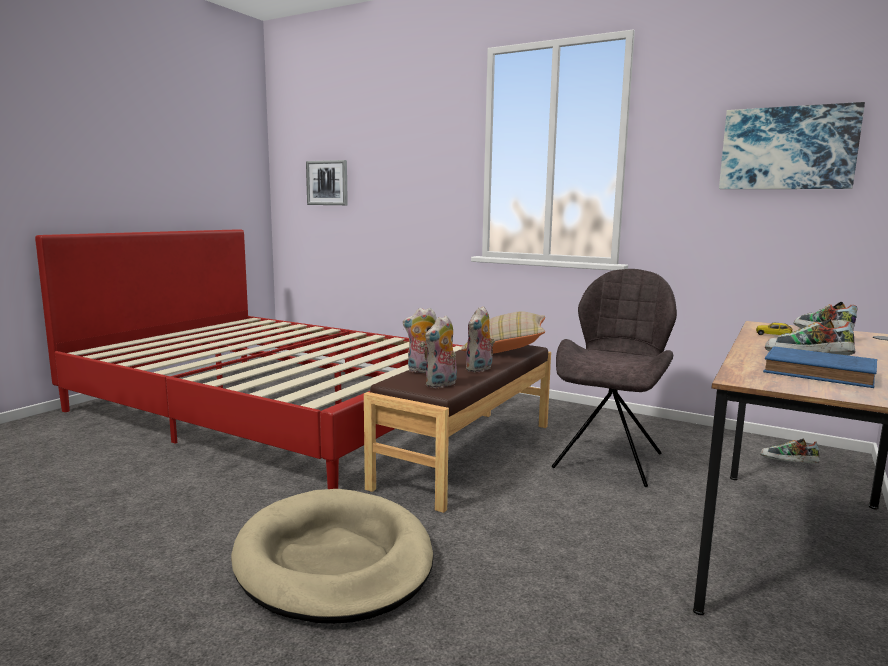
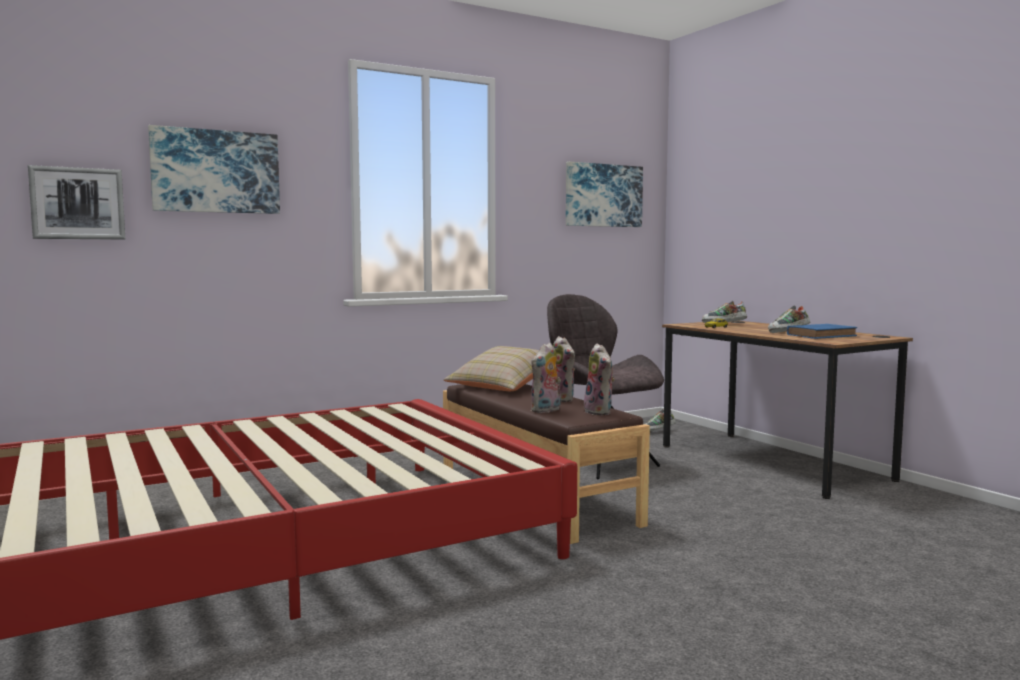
camera: 60 degrees left, 5 degrees down
beige dog bed [231,489,434,624] -> none
none -> picture [148,125,280,214]

